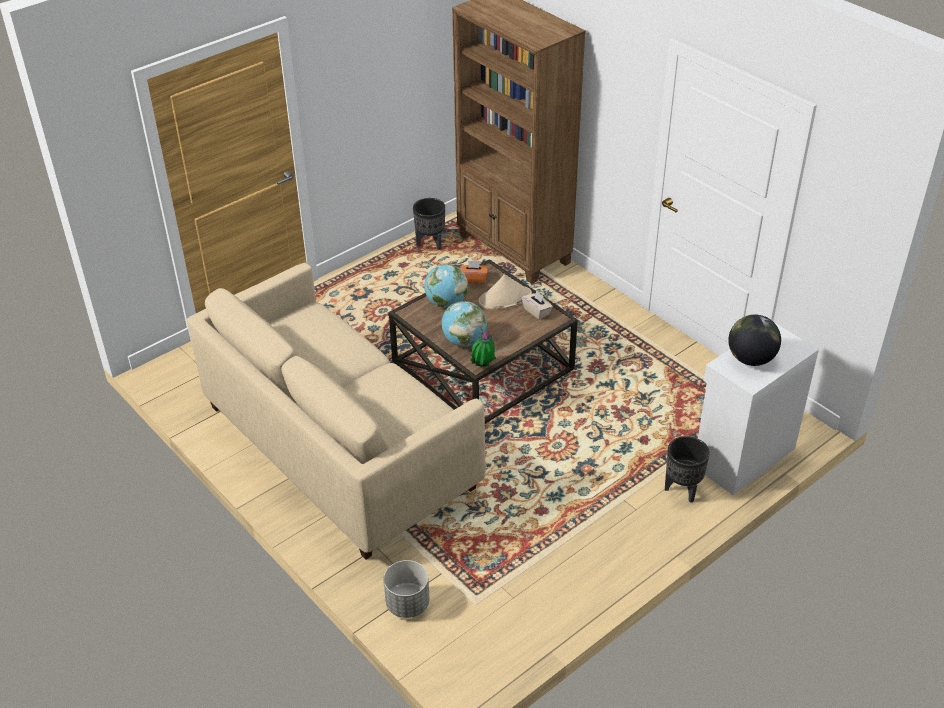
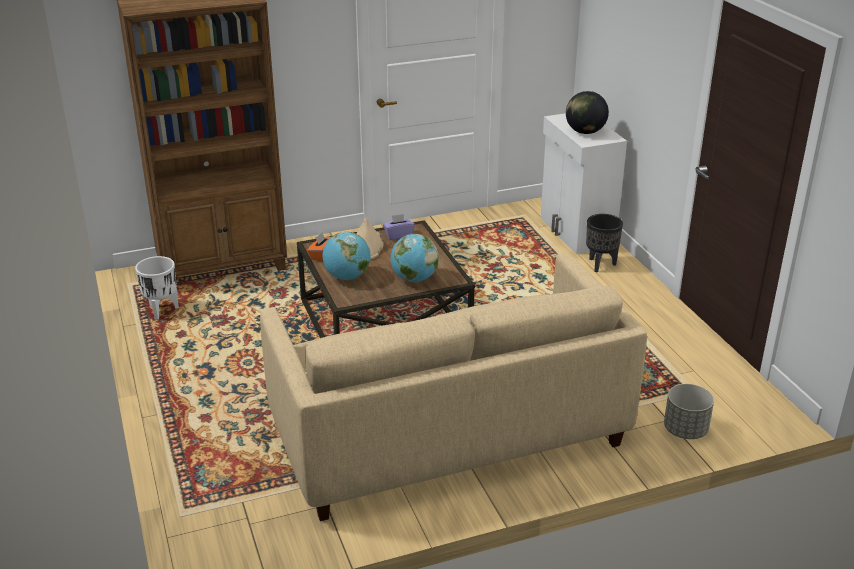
camera: 70 degrees left, 10 degrees down
black planter [413,198,445,250] -> white planter [135,256,179,319]
potted plant [470,331,496,367] -> none
beige tissue box [522,290,553,320] -> purple tissue box [383,214,415,240]

